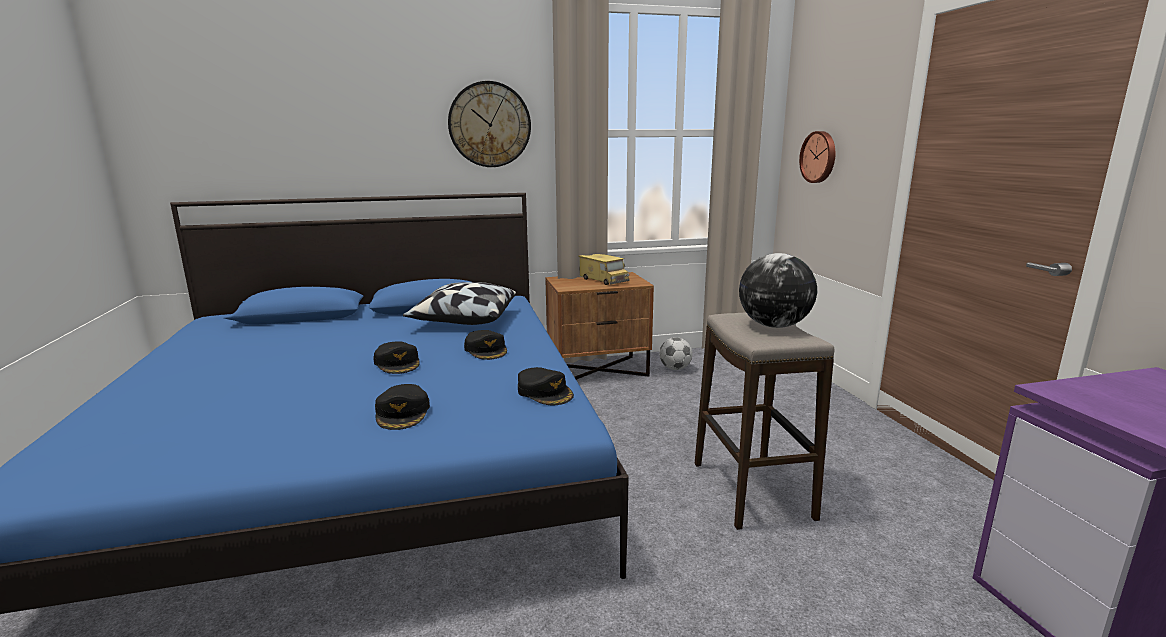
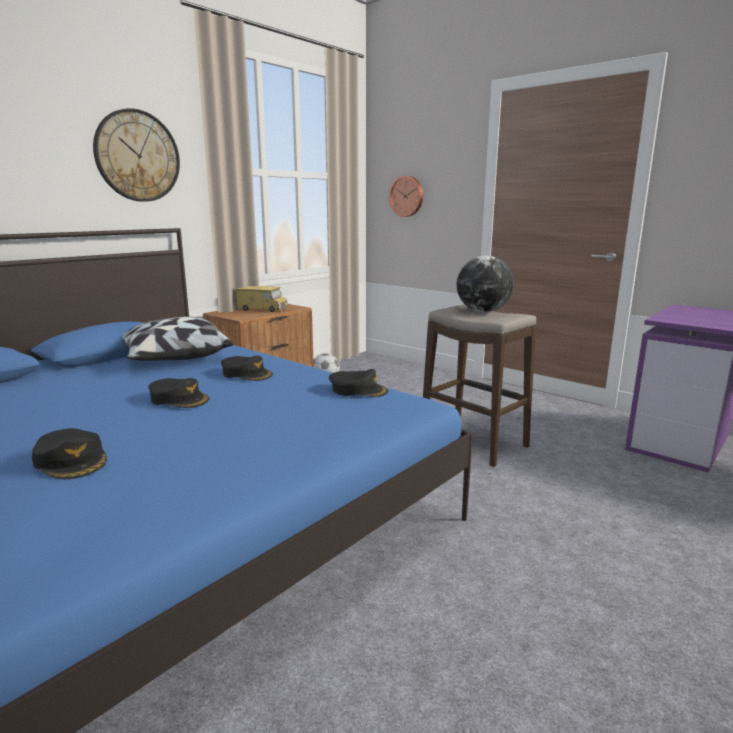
camera: 35 degrees left, 0 degrees up
black cap [375,384,430,430] -> black cap moved to [32,428,107,479]

